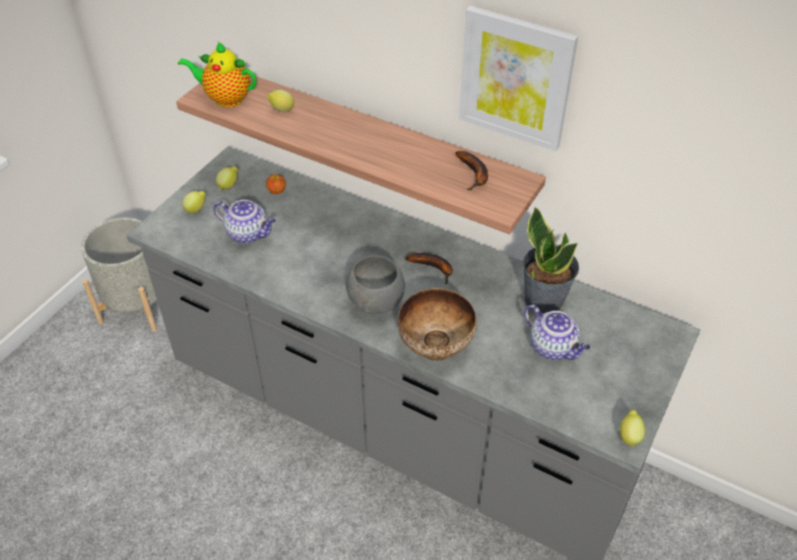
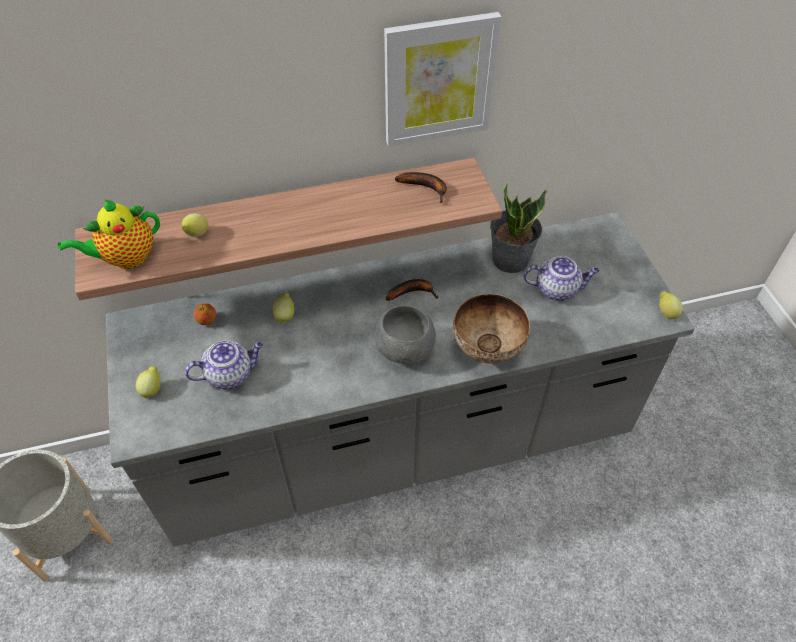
camera: 45 degrees left, 5 degrees up
lemon [216,166,238,189] -> lemon moved to [273,293,294,324]

